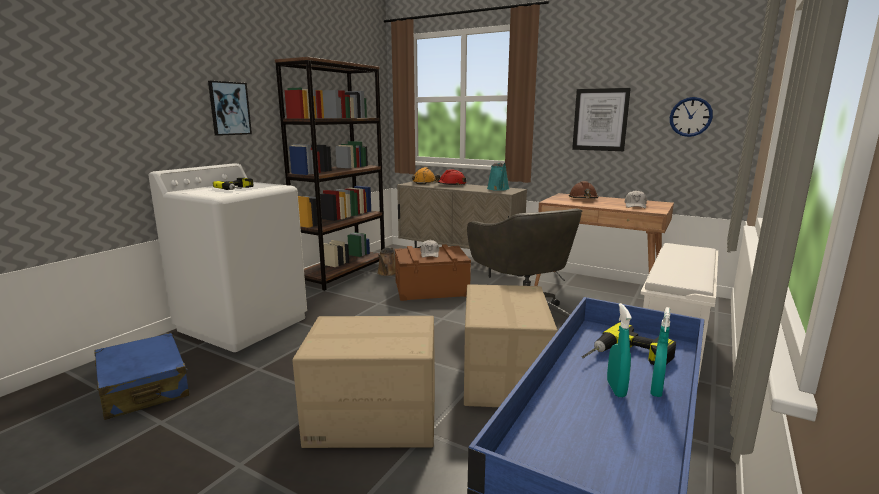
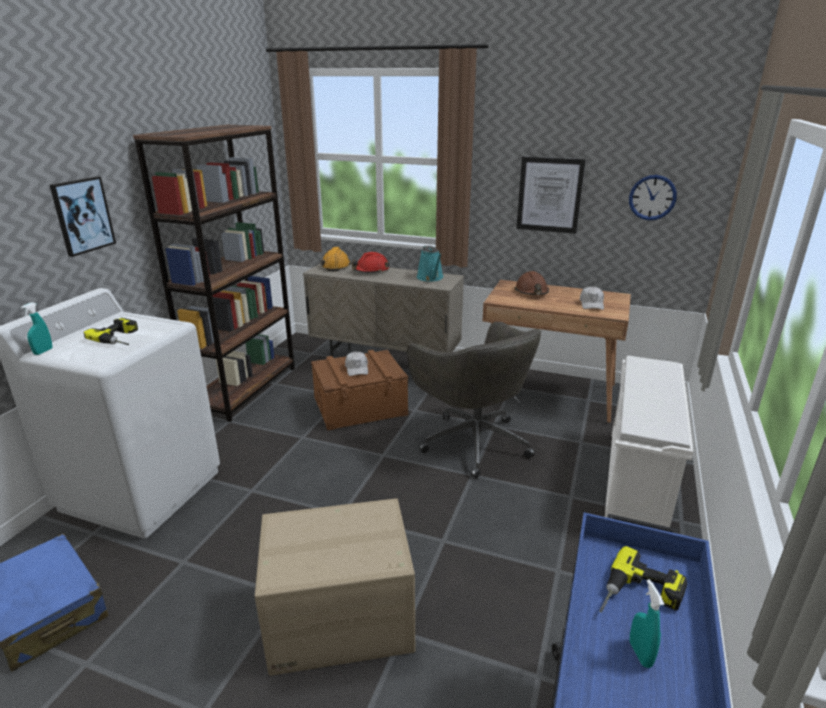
camera: 10 degrees left, 10 degrees up
brown watering can [377,247,396,276] -> none
cardboard box [464,284,558,407] -> none
turquoise spray bottle [650,307,671,397] -> turquoise spray bottle moved to [21,302,52,355]

